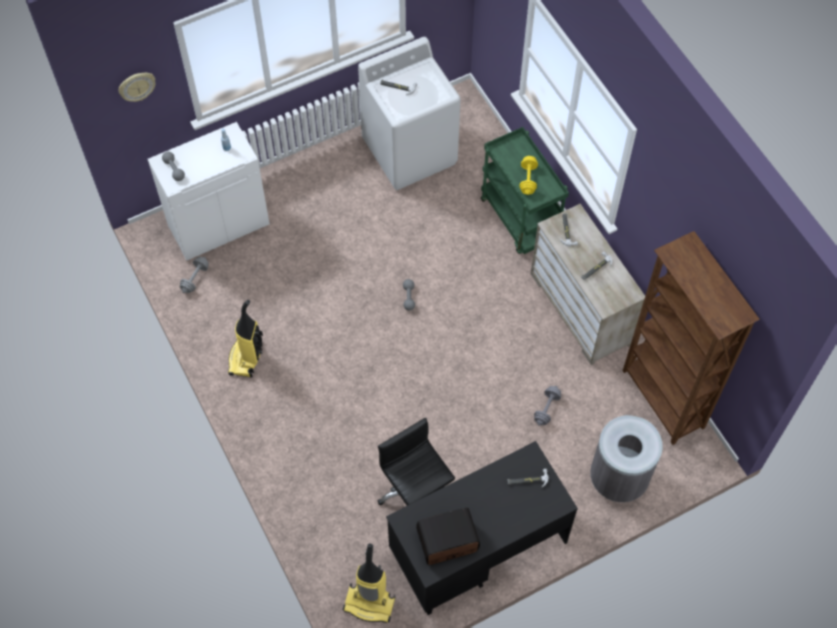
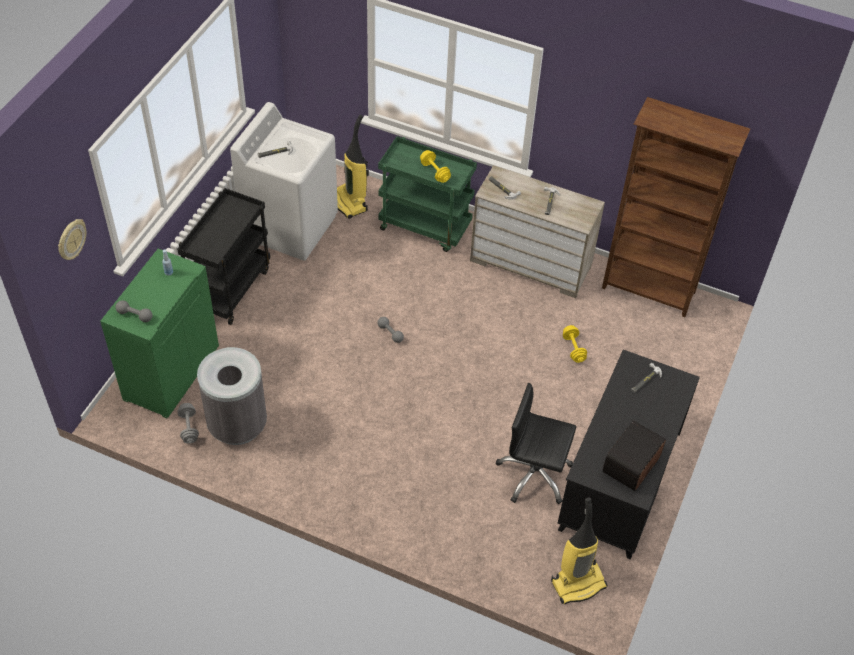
camera: 40 degrees left, 10 degrees down
white cabinet [148,122,270,261] -> green cabinet [100,249,219,418]
vacuum cleaner [228,300,263,377] -> vacuum cleaner moved to [337,115,369,219]
grey dumbbell [534,386,561,425] -> yellow dumbbell [563,325,587,363]
grey trash can [590,415,663,502] -> grey trash can moved to [197,347,267,445]
none -> black cart [177,188,270,325]

